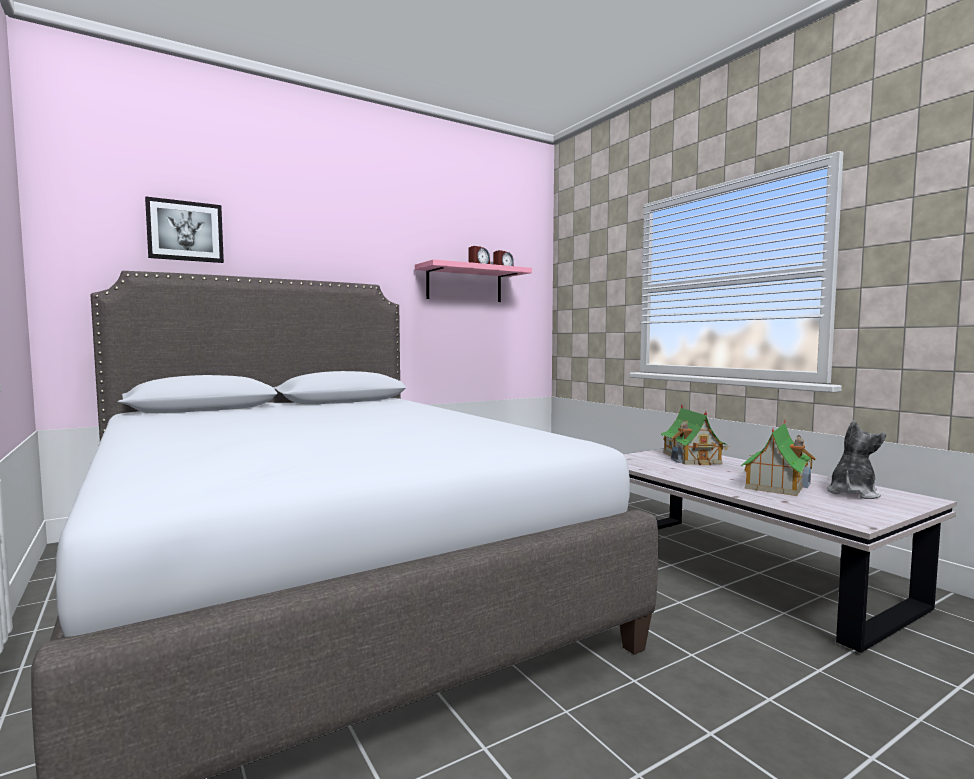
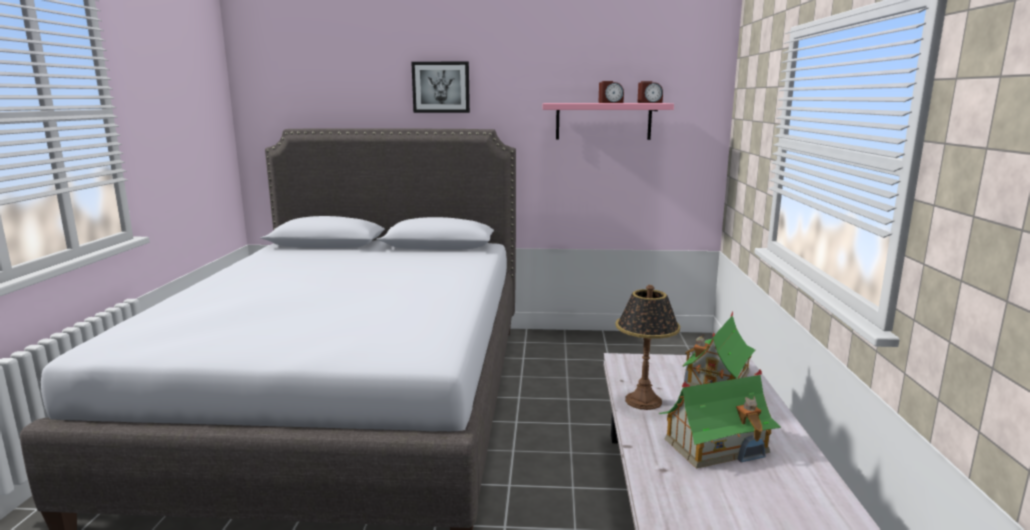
camera: 35 degrees right, 10 degrees up
picture [145,196,224,263] -> picture moved to [411,62,470,113]
plush toy [827,420,886,499] -> none
none -> table lamp [615,285,680,410]

